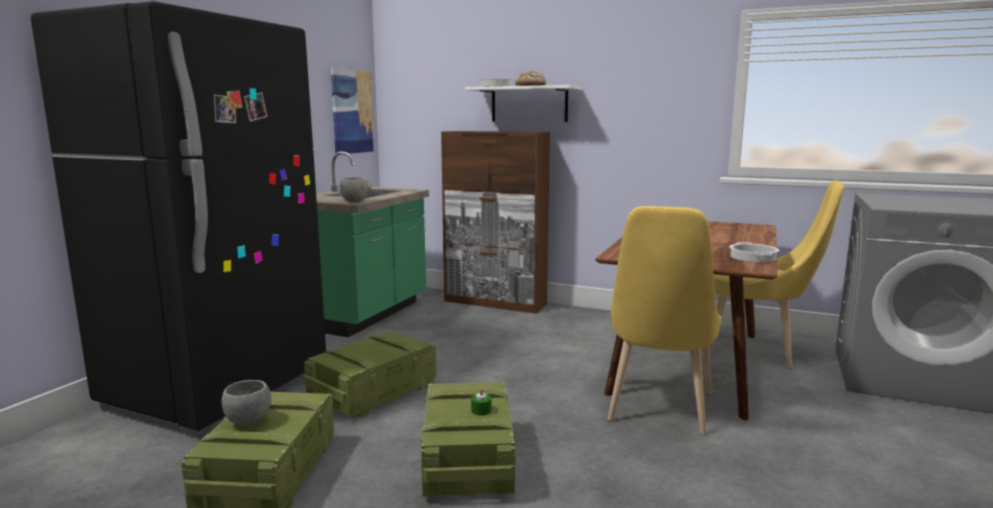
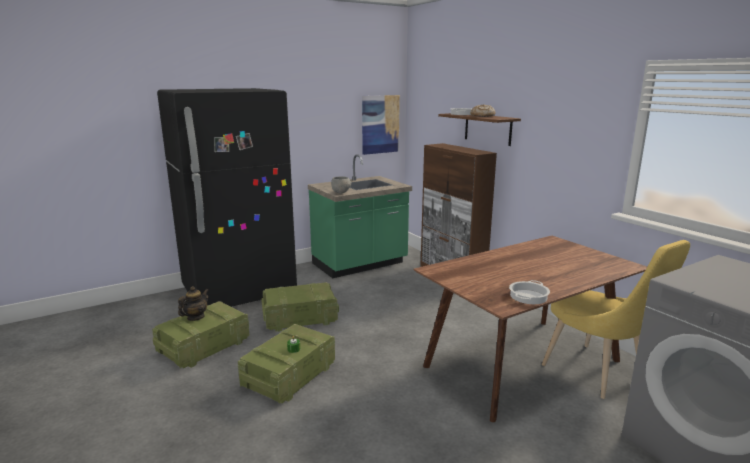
camera: 35 degrees right, 5 degrees up
grey bowl [221,380,271,426] -> teapot [178,286,209,321]
white shelf [465,85,581,122] -> brown shelf [438,113,521,146]
yellow chair [607,206,721,435] -> none

